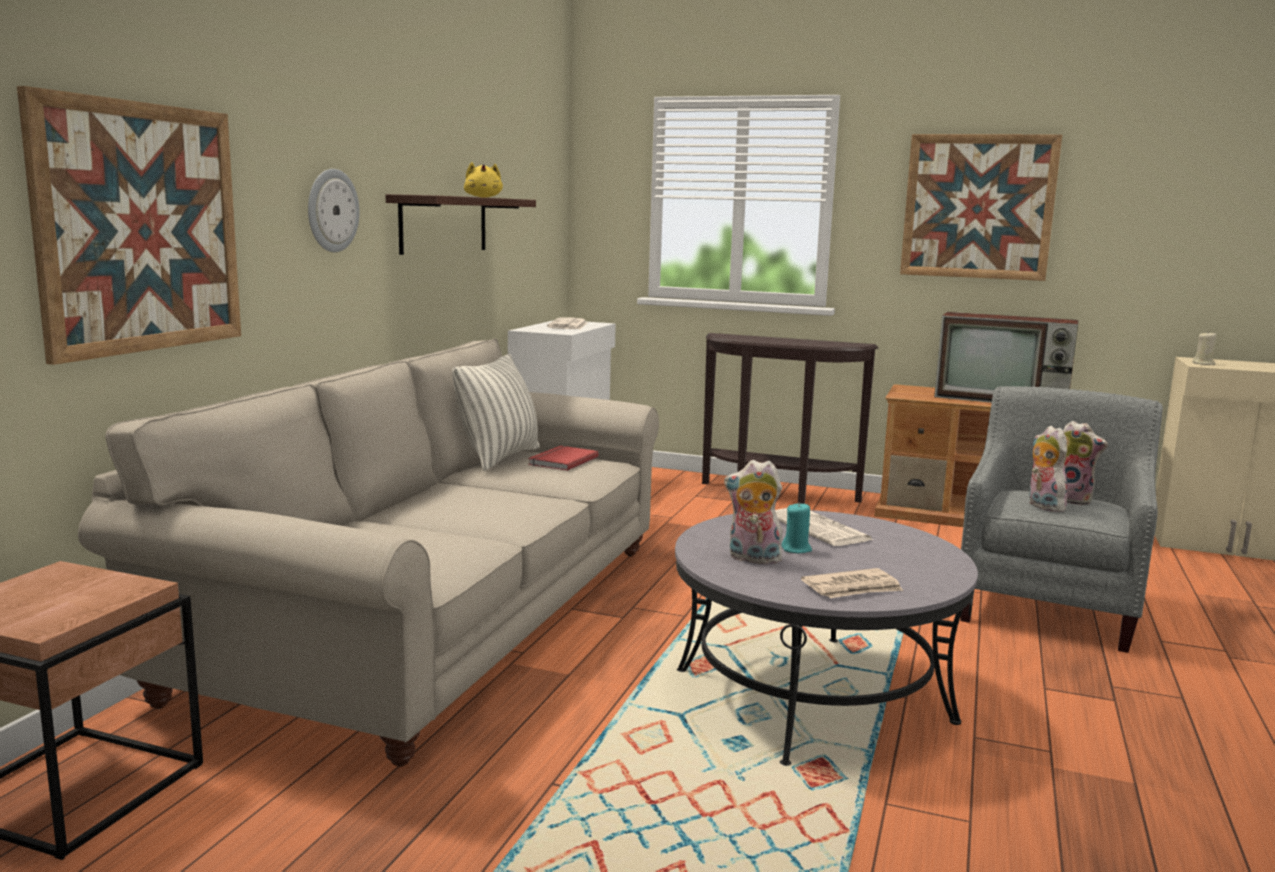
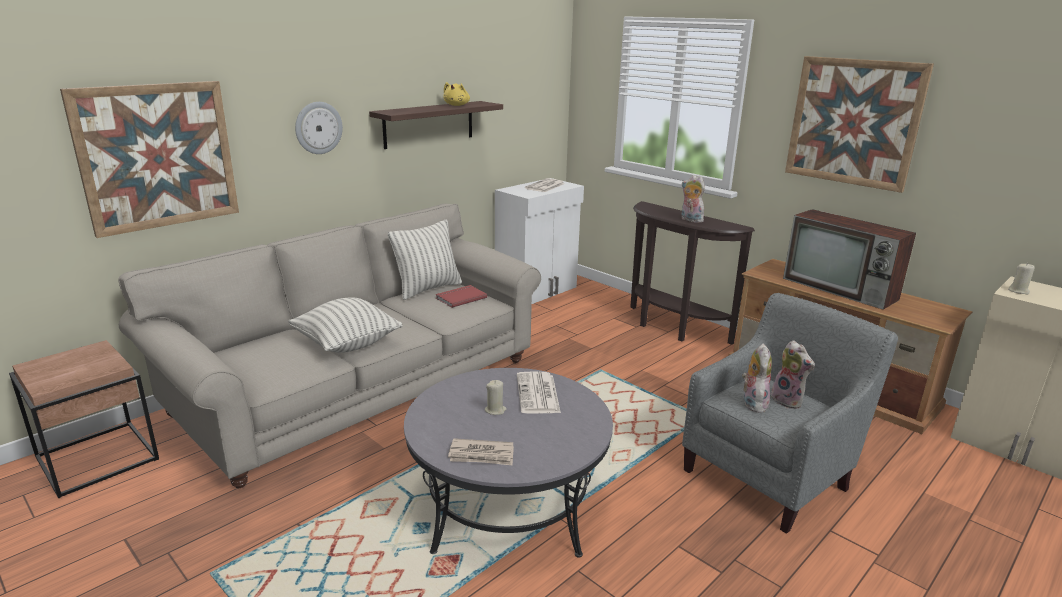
camera: 25 degrees right, 10 degrees up
plush toy [724,460,785,566] -> plush toy moved to [681,175,705,223]
turquoise candle [782,502,812,553] -> beige candle [485,380,507,415]
none -> pillow [288,298,403,353]

